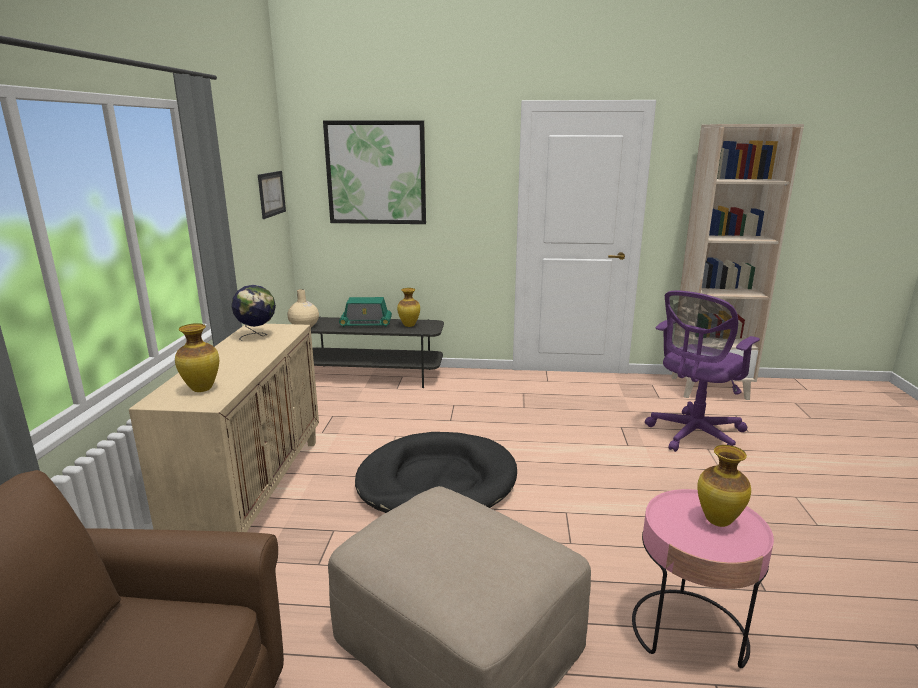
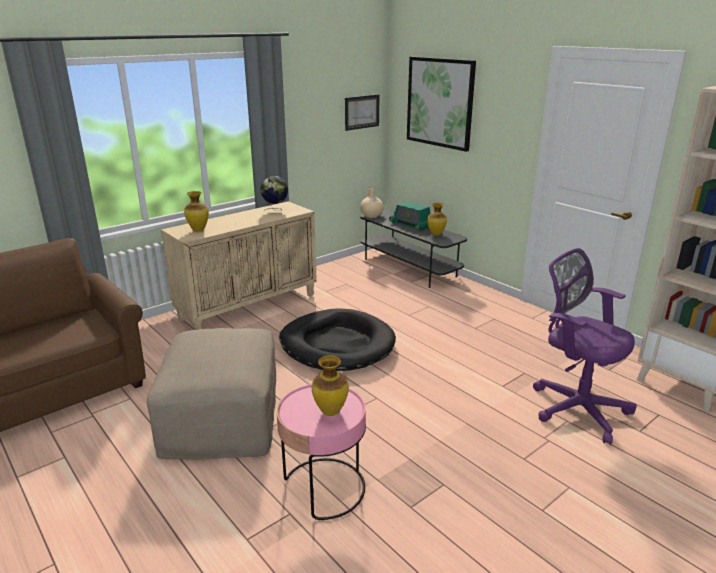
camera: 45 degrees right, 5 degrees up
purple office chair [645,290,760,452] -> purple office chair turned 45 degrees clockwise [533,248,637,444]

